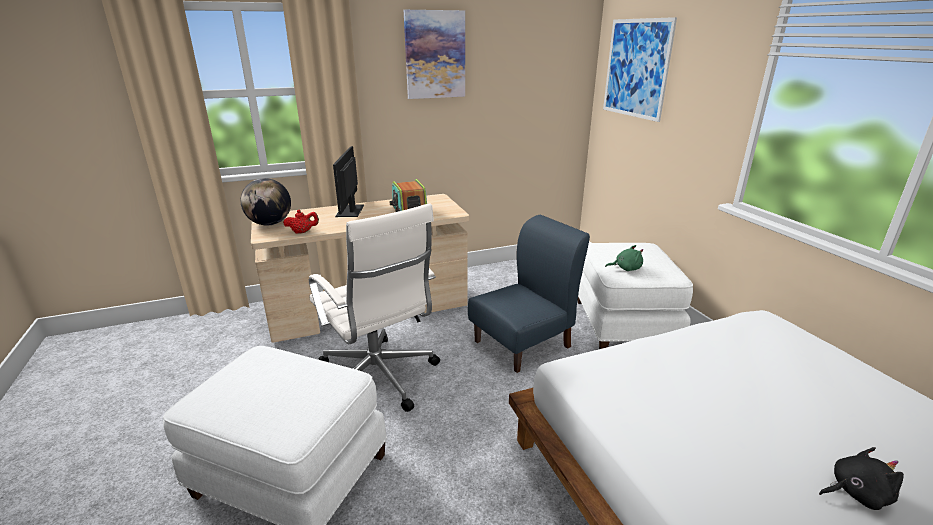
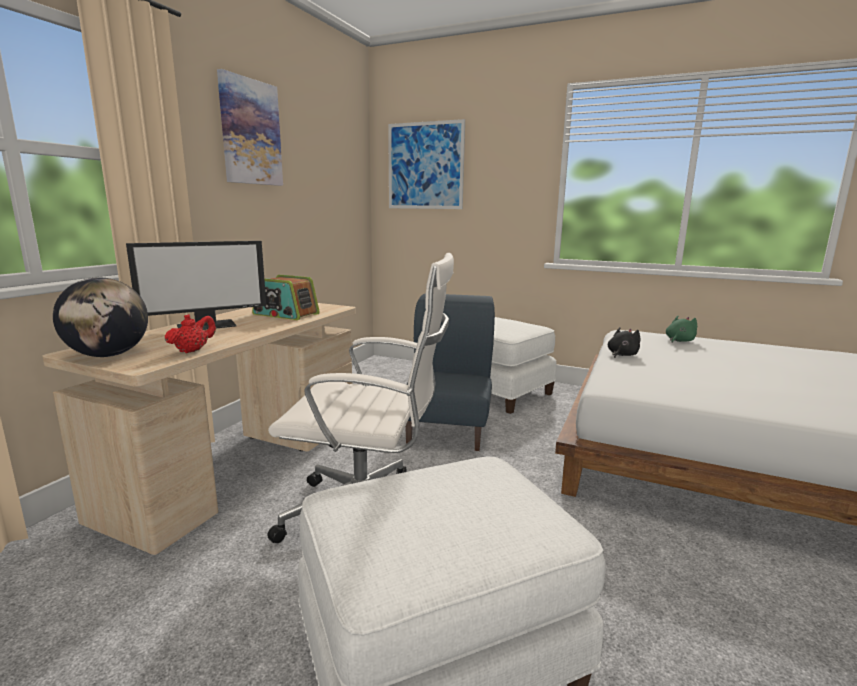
camera: 45 degrees left, 10 degrees down
monitor [333,146,364,217] -> monitor turned 75 degrees counterclockwise [126,241,266,330]
green plush toy [605,245,643,271] -> green plush toy moved to [666,316,697,343]
black plush toy [819,447,904,510] -> black plush toy moved to [608,327,640,358]

